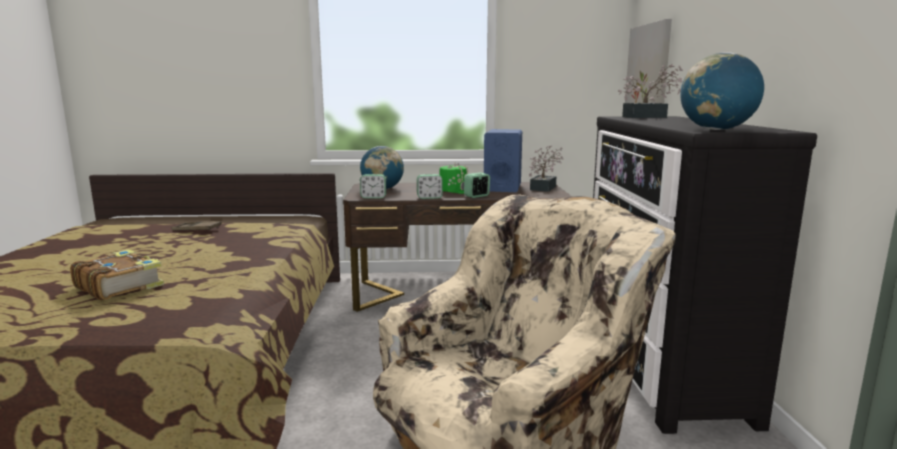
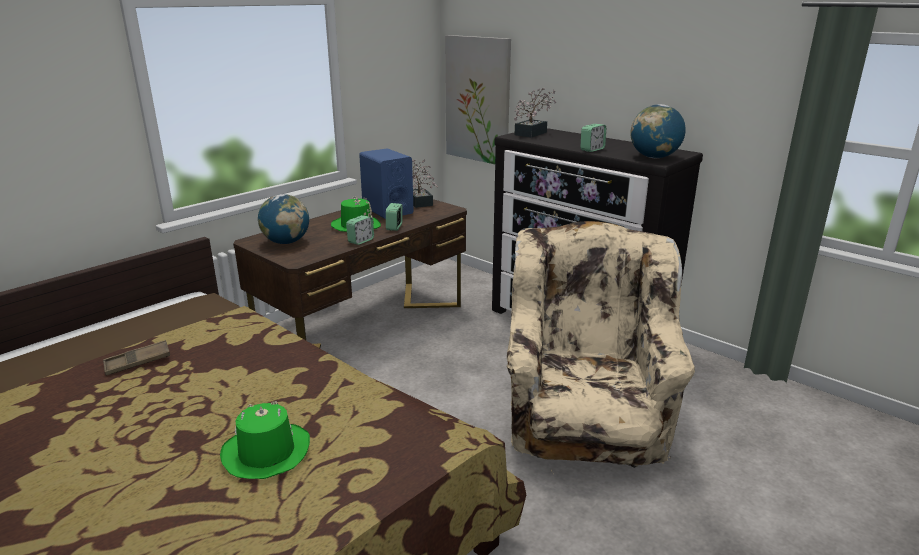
camera: 45 degrees left, 10 degrees up
book [70,249,164,300] -> green hat [220,401,310,479]
alarm clock [360,174,386,199] -> alarm clock moved to [581,124,606,152]

